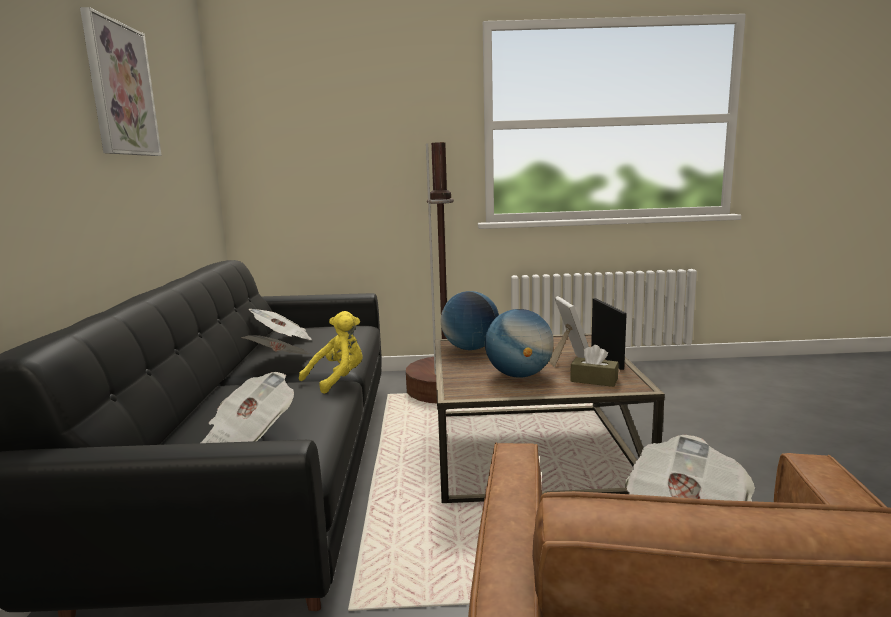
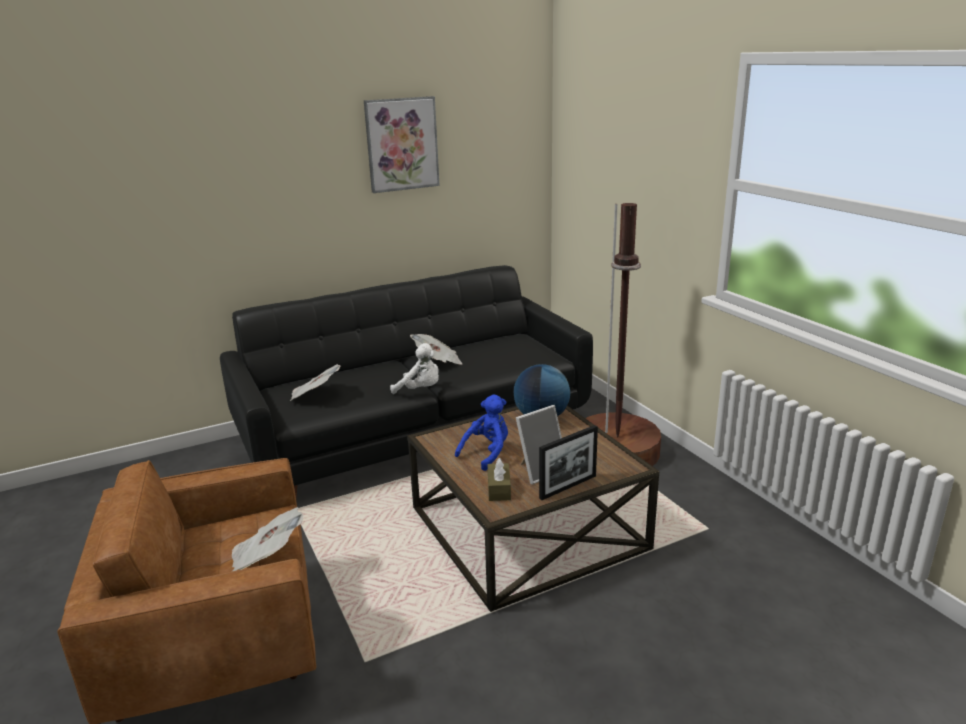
camera: 65 degrees right, 10 degrees up
newspaper [248,309,312,340] -> none
yellow plush toy [299,311,363,394] -> white plush toy [390,343,439,394]
globe [485,309,554,378] -> blue plush toy [455,394,508,471]

